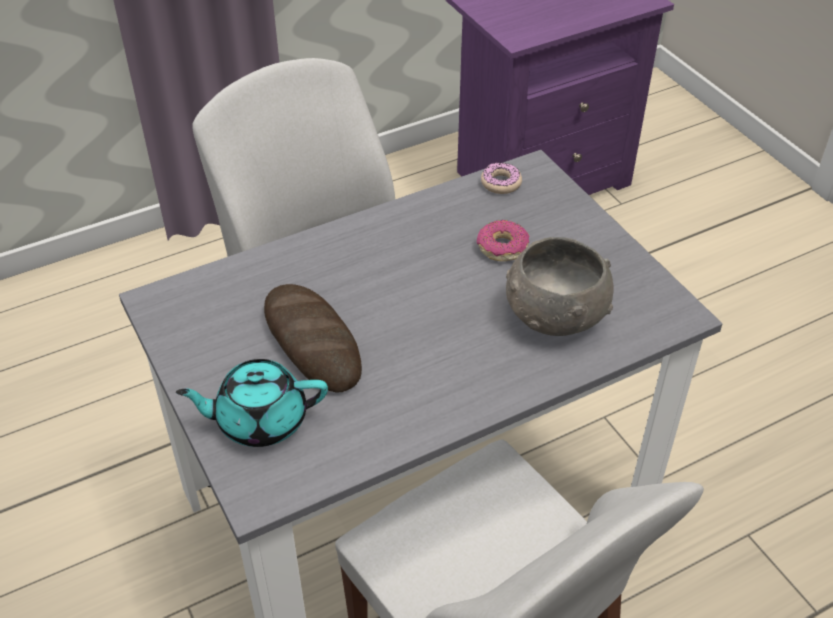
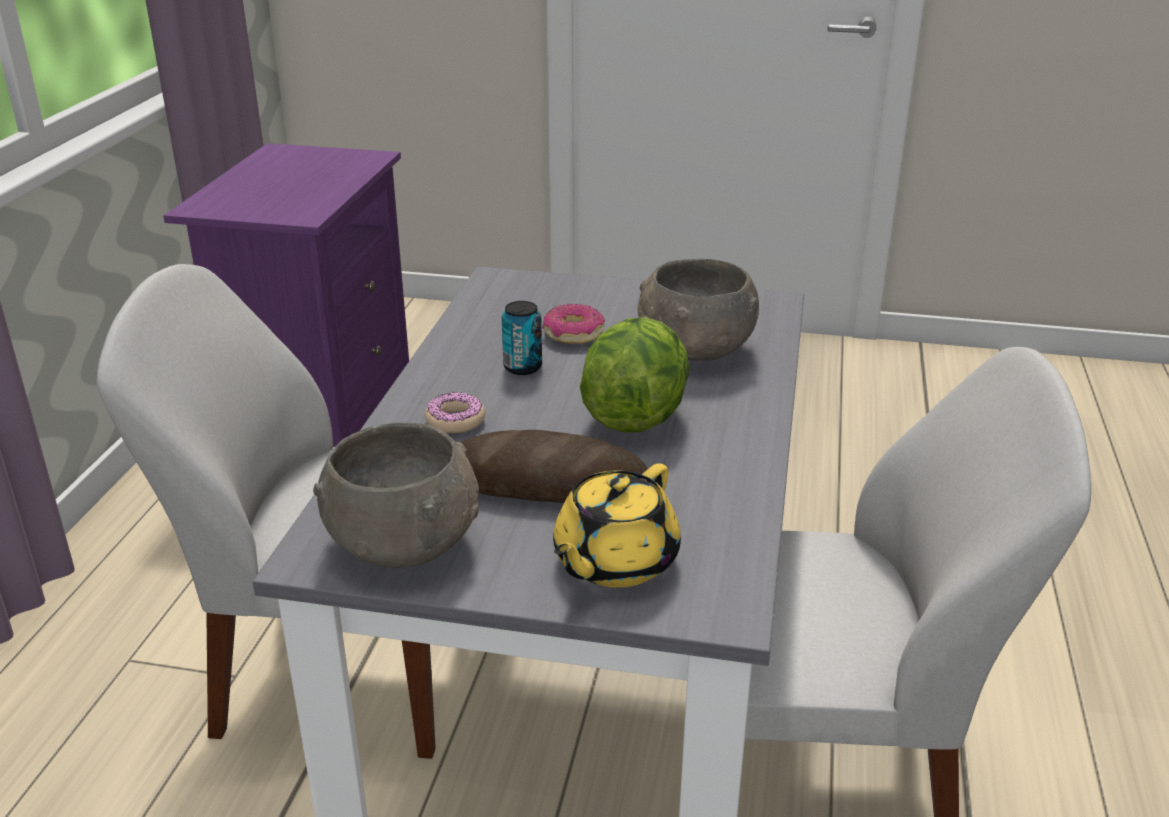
camera: 50 degrees left, 15 degrees down
turquoise teapot [176,359,328,447] -> yellow teapot [553,463,681,587]
donut [481,163,522,194] -> donut moved to [425,392,485,433]
none -> grey bowl [313,422,479,568]
none -> can [502,301,542,375]
none -> lettuce [580,317,689,433]

